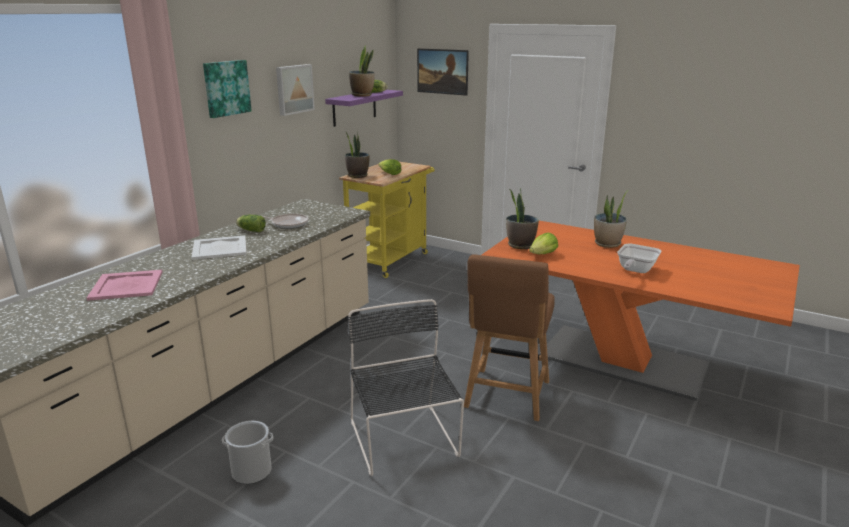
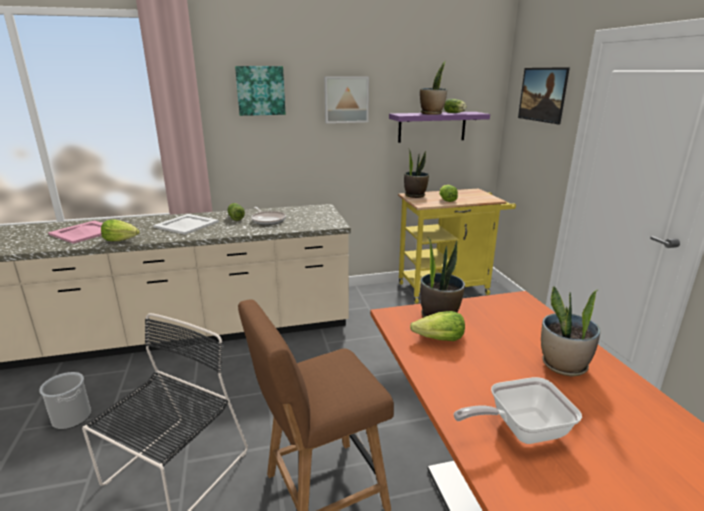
camera: 45 degrees right, 0 degrees up
none -> lettuce [101,219,140,241]

